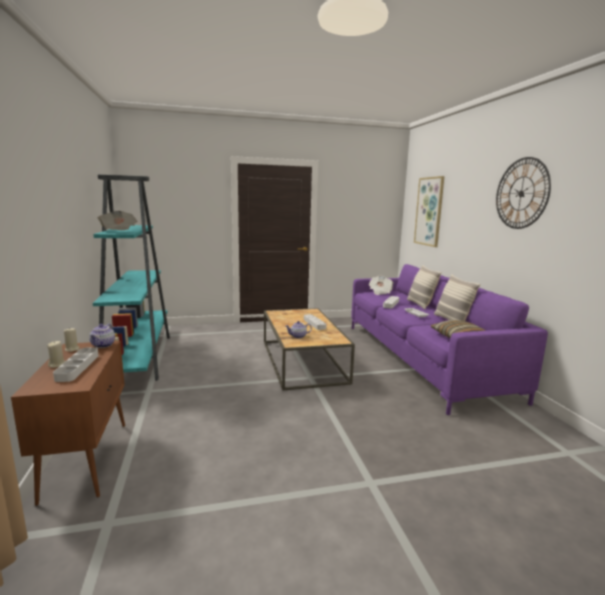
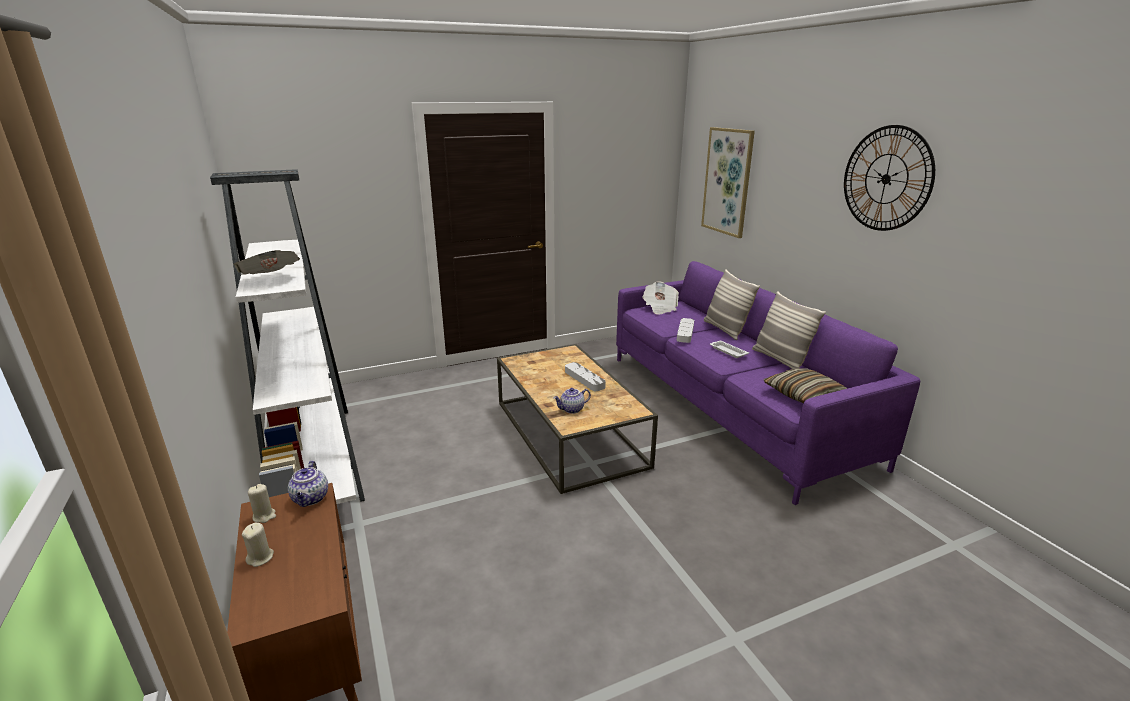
camera: 10 degrees left, 10 degrees up
grey tray [53,347,98,382] -> none
turquoise bookcase [93,175,170,381] -> white bookcase [210,169,365,504]

